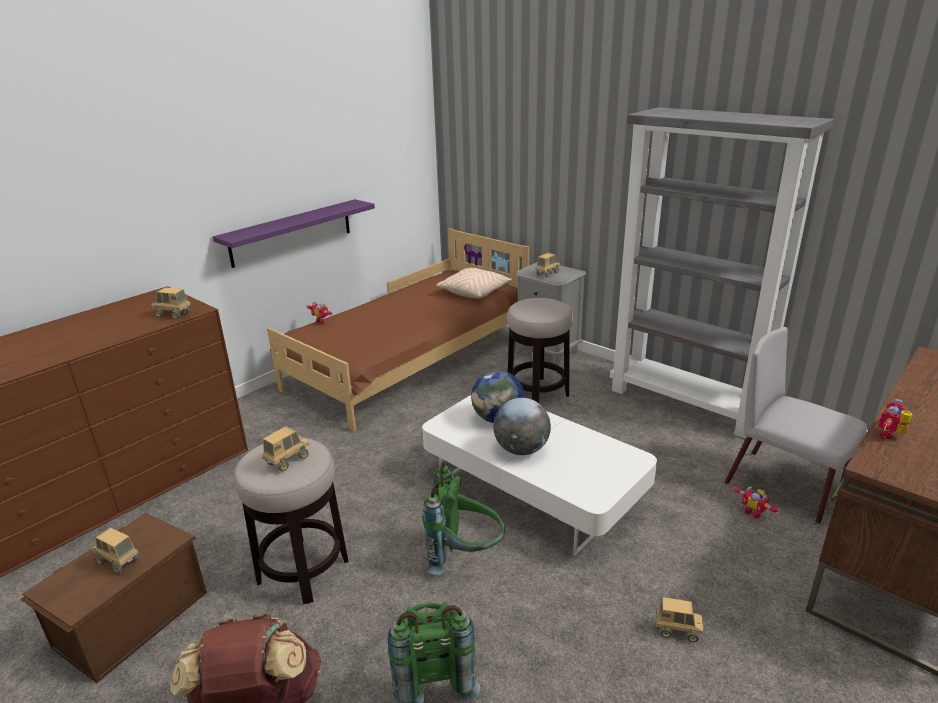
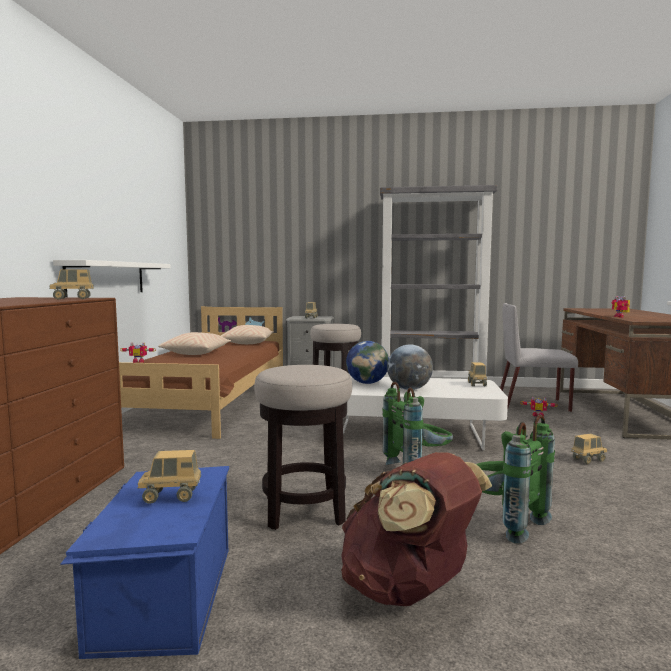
camera: 35 degrees left, 20 degrees down
brown storage box [20,513,207,683] -> blue storage box [60,466,229,659]
purple shelf [213,199,375,268] -> white shelf [53,260,171,297]
toy truck [262,426,310,472] -> toy truck moved to [468,362,487,386]
none -> beige pillow [158,332,231,355]

